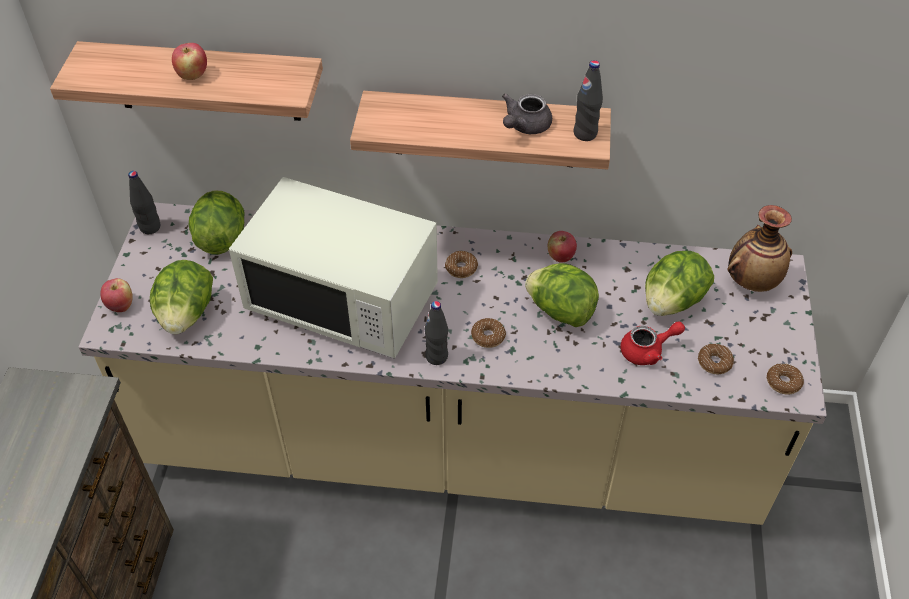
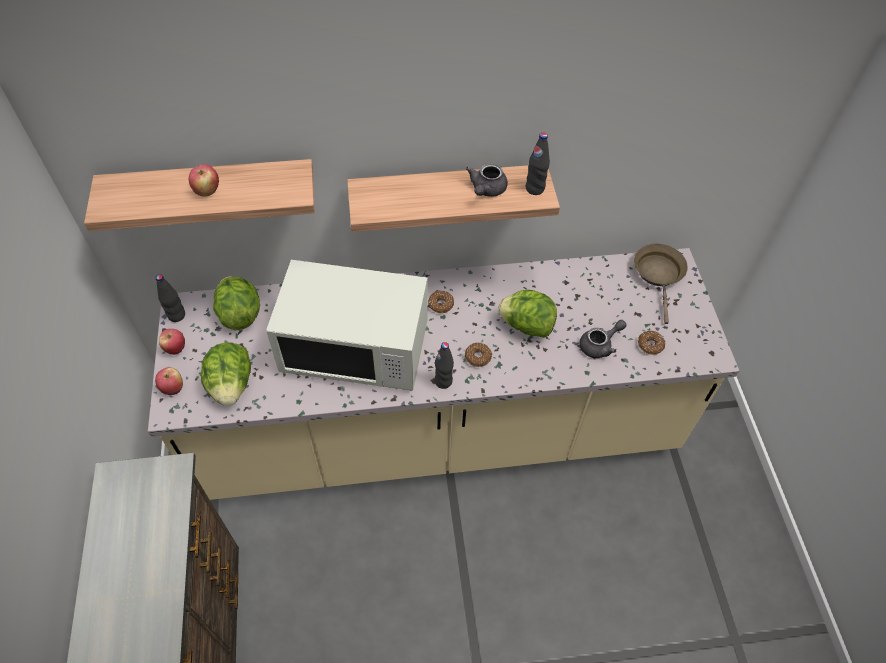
camera: 15 degrees left, 5 degrees up
apple [548,231,577,263] -> apple moved to [159,329,185,355]
red teapot [620,321,685,365] -> grey teapot [579,320,627,358]
lettuce [645,251,714,316] -> none
vase [727,205,792,292] -> brown frying pan [634,243,688,324]
donut [767,363,804,394] -> none

